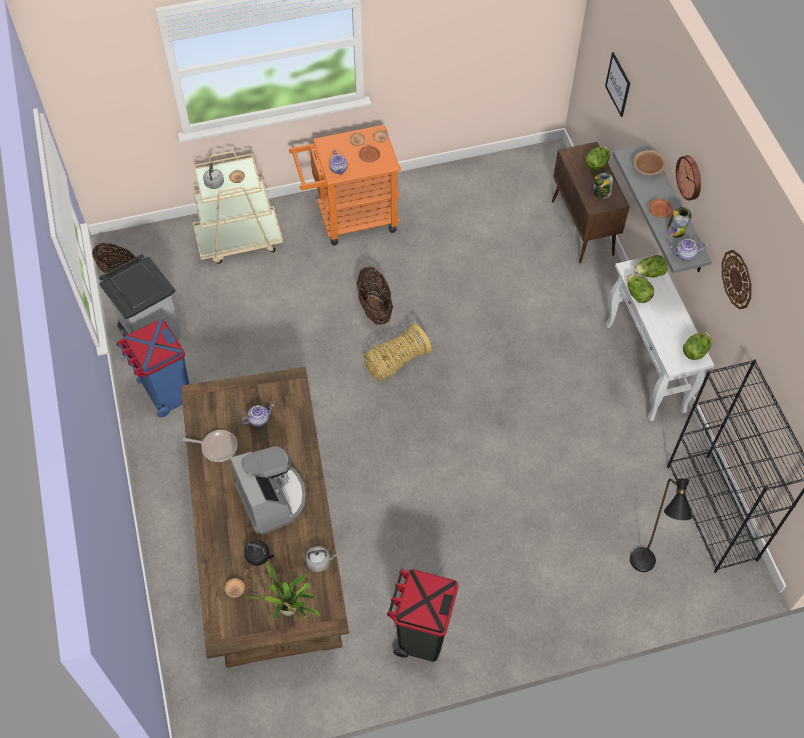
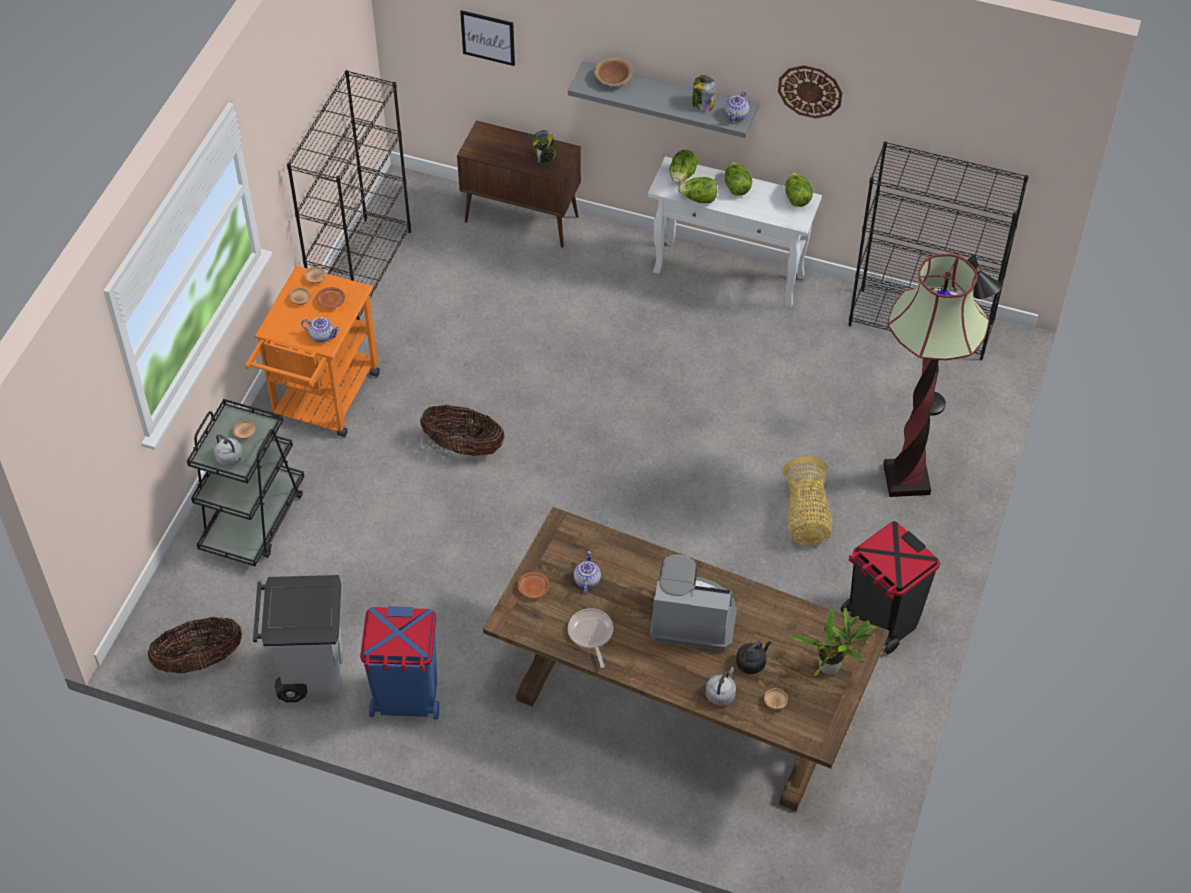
camera: 55 degrees left, 5 degrees down
frying pan [183,430,238,462] -> frying pan turned 60 degrees counterclockwise [568,608,614,668]
beige cart [193,151,283,264] -> black cart [187,399,305,566]
grey kettle [305,546,337,572] -> grey kettle moved to [706,667,736,706]
basket [363,323,432,381] -> basket moved to [783,456,832,546]
lettuce [585,147,610,171] -> lettuce moved to [725,162,752,196]
brown plate [648,199,673,218] -> brown plate moved to [517,572,550,599]
wall clock [676,155,701,200] -> none
none -> black bookcase [287,70,411,320]
none -> floor lamp [883,254,990,497]

